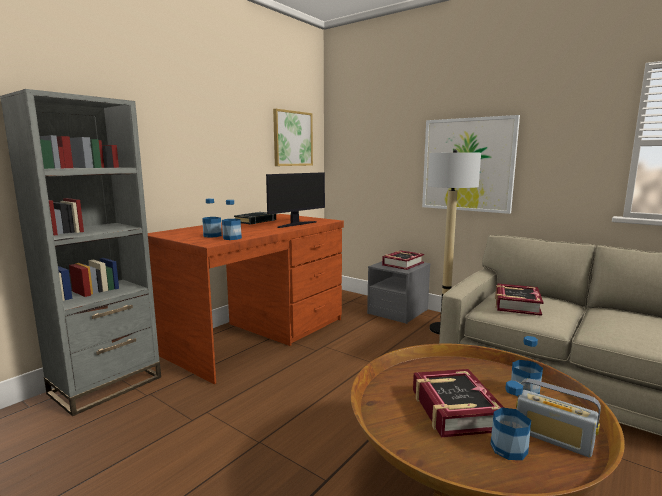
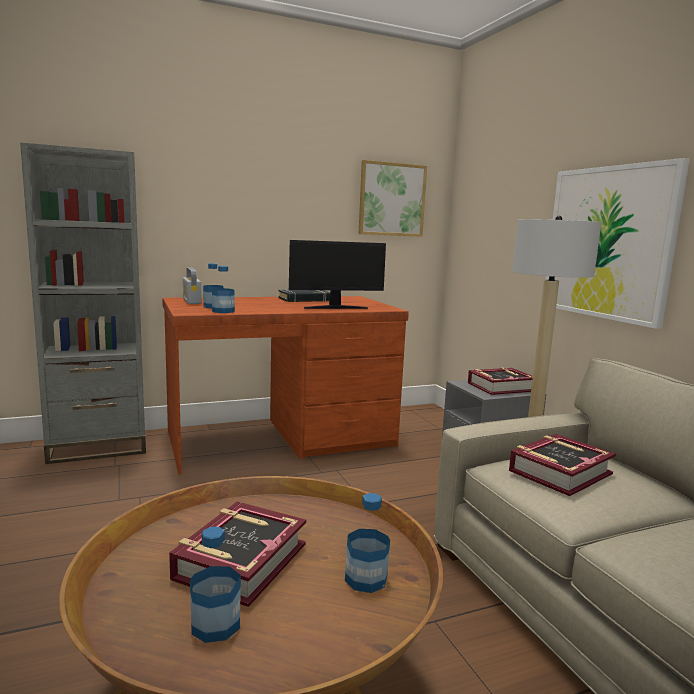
camera: 30 degrees right, 0 degrees up
radio [516,378,601,458] -> radio moved to [183,268,201,304]

